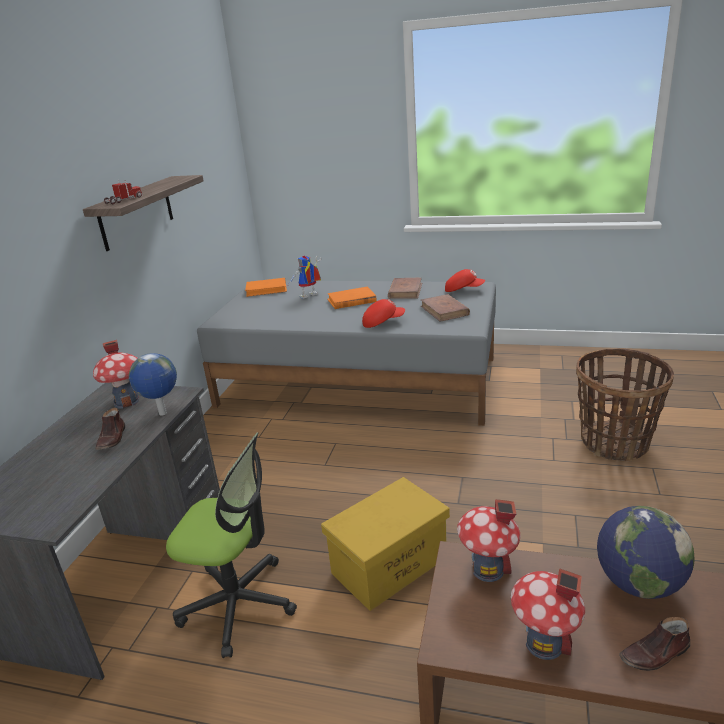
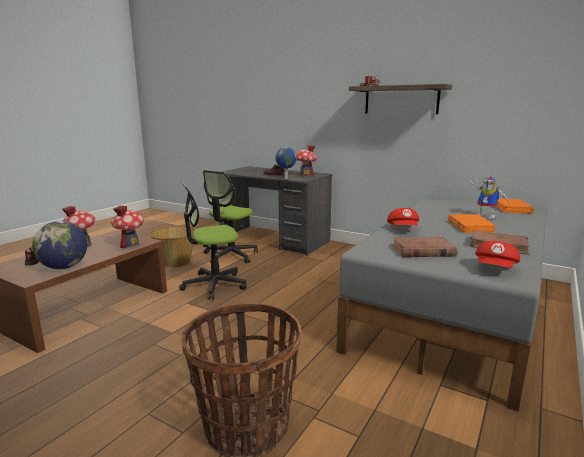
camera: 105 degrees right, 10 degrees down
toy robot [288,256,322,299] -> toy robot turned 150 degrees clockwise [470,176,511,219]
yellow storage box [321,477,450,611] -> office chair [179,181,247,300]
none -> basket [149,226,195,268]

